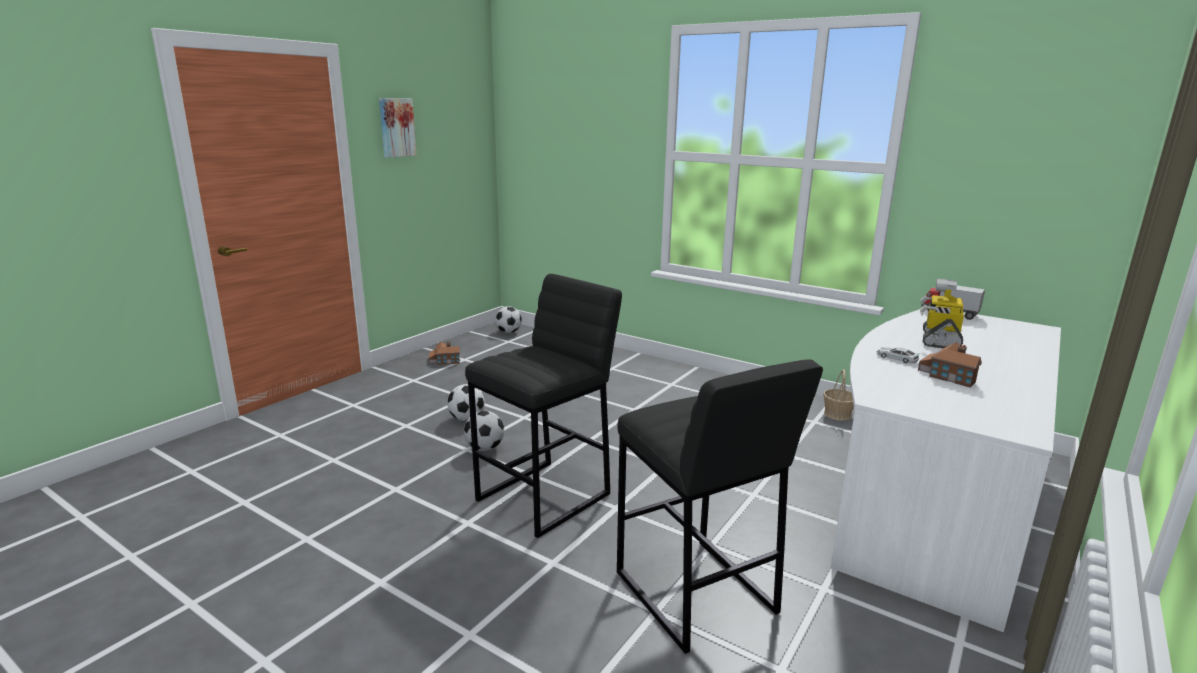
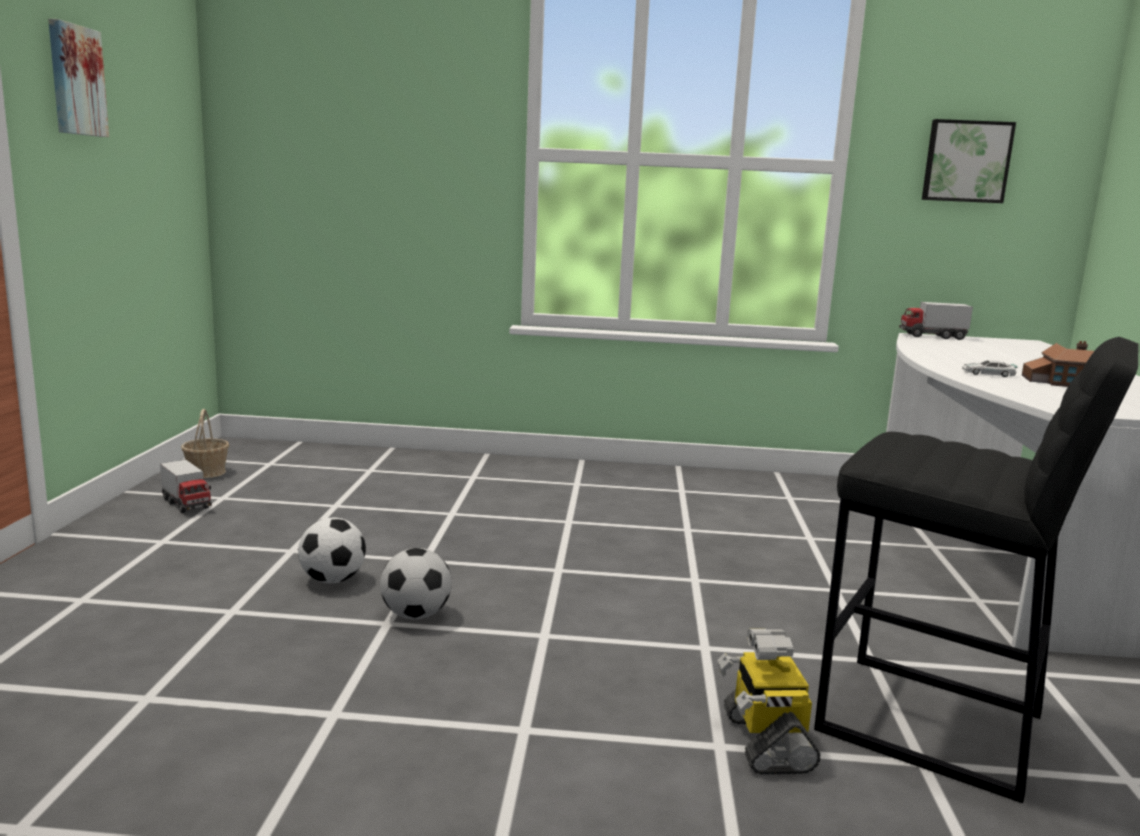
camera: 30 degrees left, 5 degrees down
toy house [429,341,460,365] -> toy truck [160,460,212,513]
black stool [465,274,622,538] -> none
football [495,306,522,333] -> none
basket [823,369,854,421] -> basket moved to [181,409,229,478]
toy robot [920,278,964,348] -> toy robot moved to [718,629,821,775]
none -> picture [922,119,1016,203]

